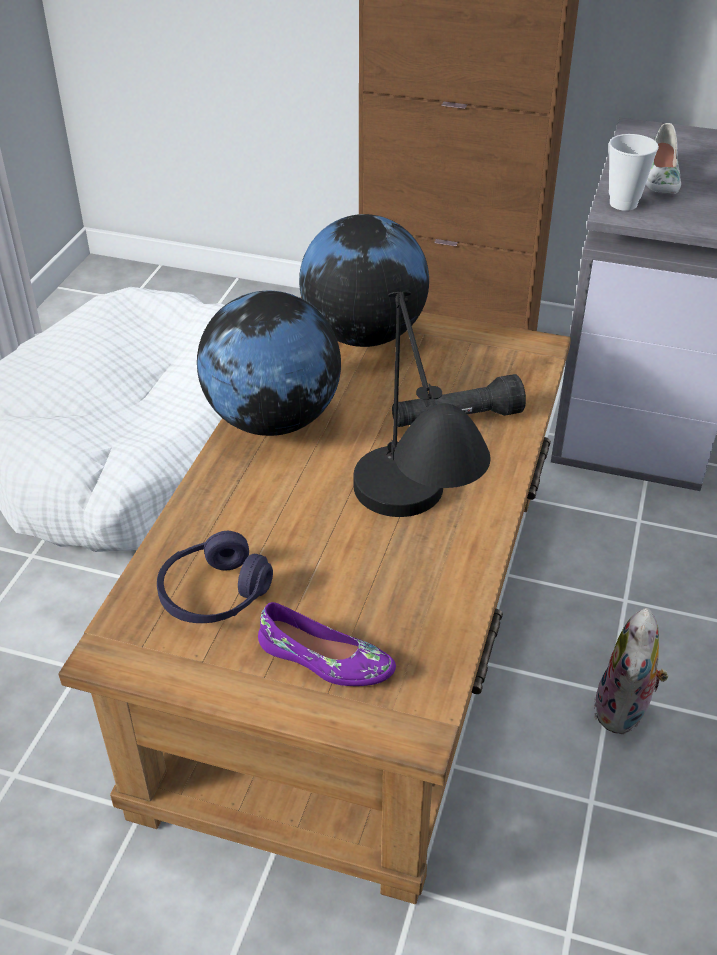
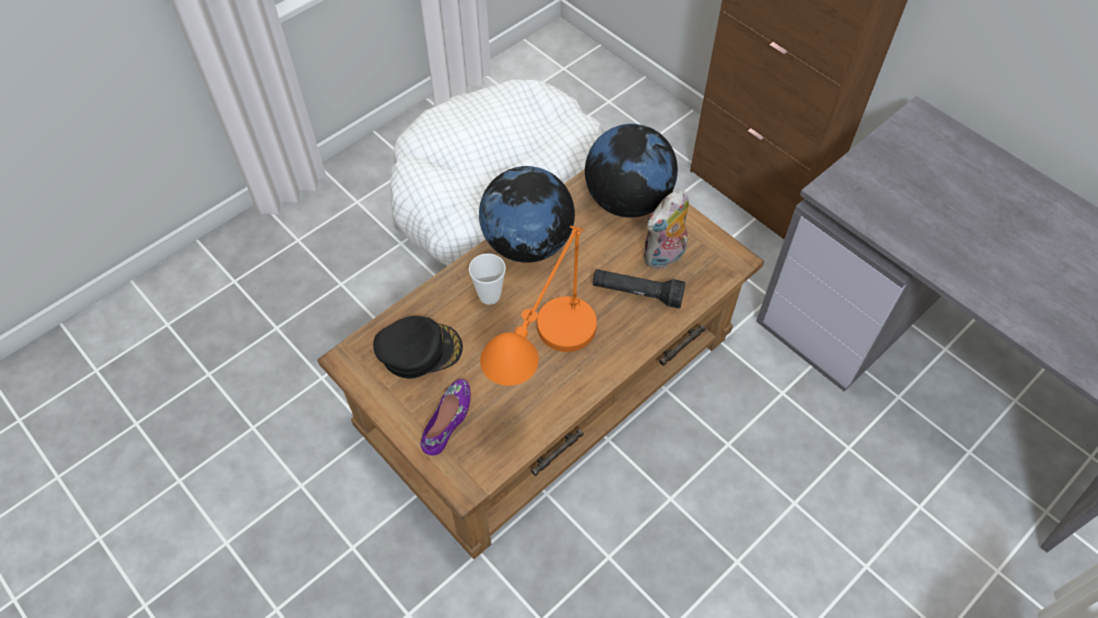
camera: 30 degrees right, 15 degrees up
purple headphones [157,531,273,623] -> black cap [373,316,463,379]
purple shoe [258,602,396,686] -> purple shoe turned 120 degrees counterclockwise [420,379,471,455]
black table lamp [354,291,491,517] -> orange table lamp [480,226,597,386]
plush toy [594,608,669,734] -> plush toy moved to [643,189,689,269]
cup [609,134,659,211] -> cup moved to [469,253,506,305]
white shoe [646,123,681,194] -> none

